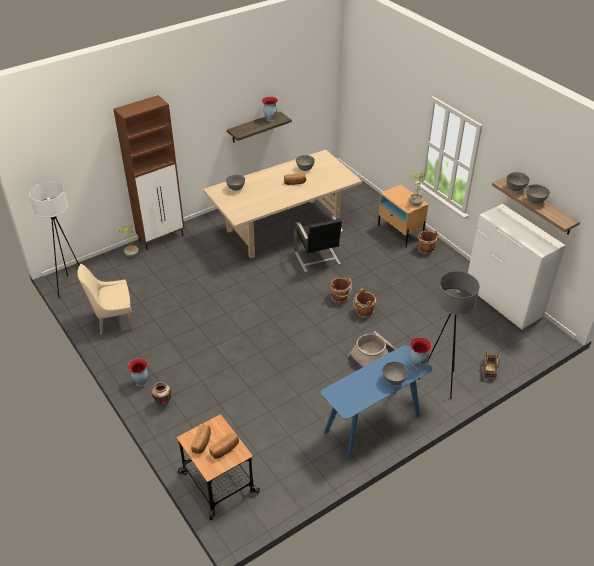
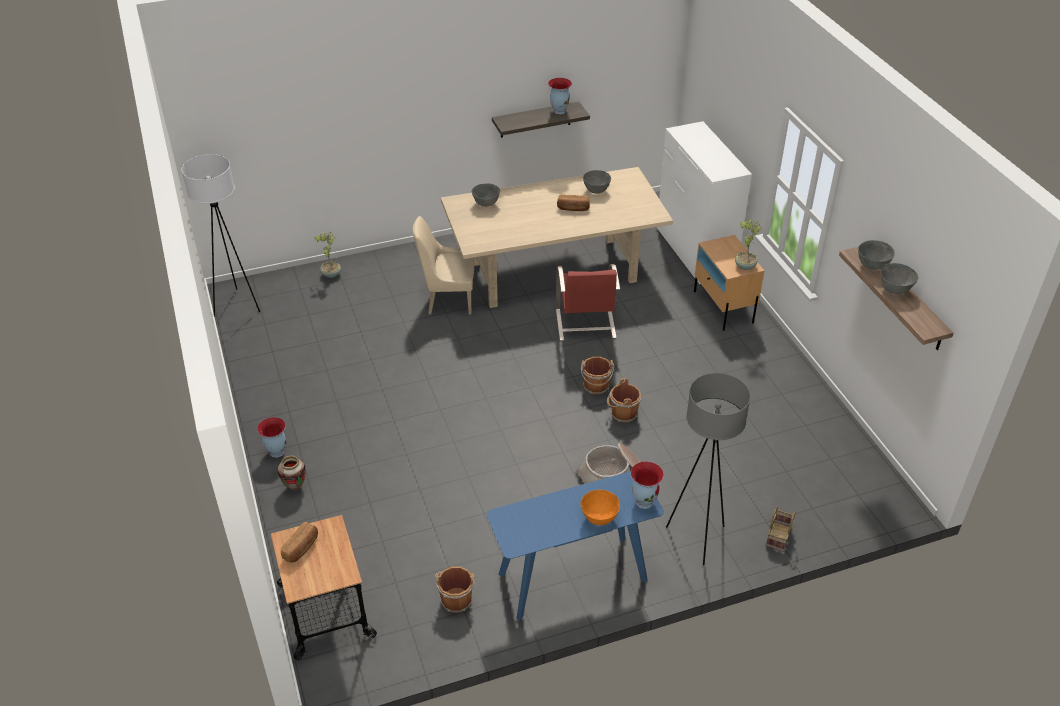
camera: 15 degrees right, 0 degrees up
beige chair [77,264,133,335] -> beige chair moved to [413,216,474,315]
brown cabinet [113,95,184,250] -> none
bread [209,432,239,459] -> none
black chair [294,215,343,272] -> red chair [556,264,620,341]
grey bowl [382,362,409,385] -> orange bowl [580,490,620,526]
brown bucket [417,231,438,255] -> brown bucket moved to [435,567,476,613]
white dresser [468,204,566,330] -> white dresser moved to [657,121,752,284]

